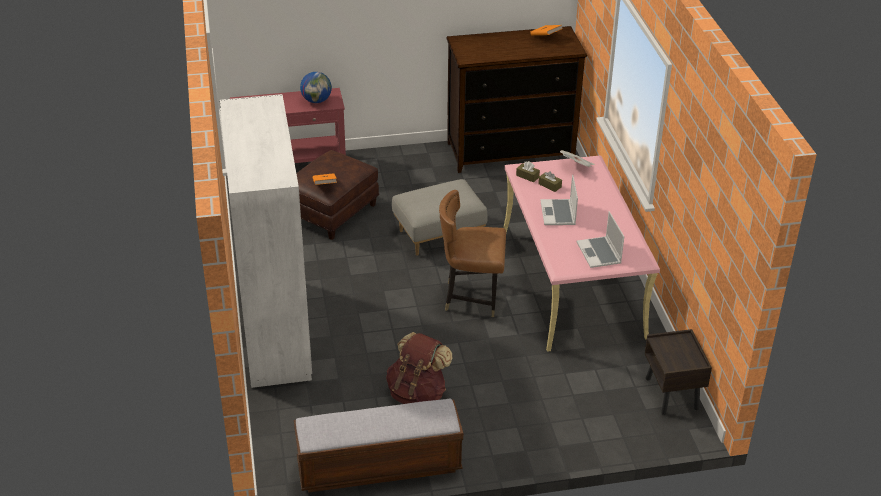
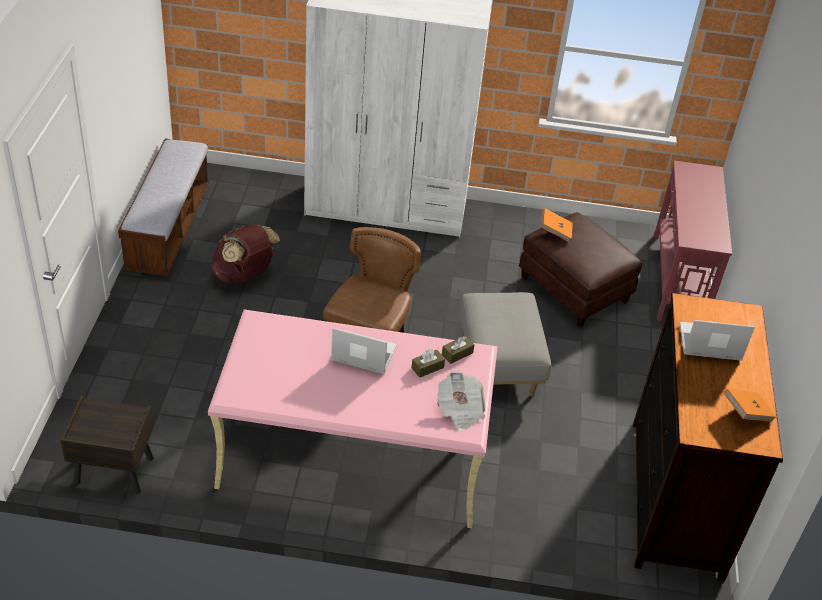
camera: 105 degrees right, 5 degrees up
globe [300,72,332,103] -> none
laptop [577,211,624,268] -> laptop moved to [680,320,755,360]

